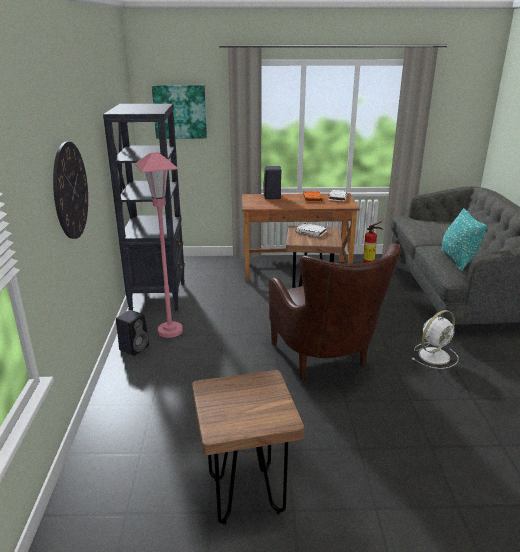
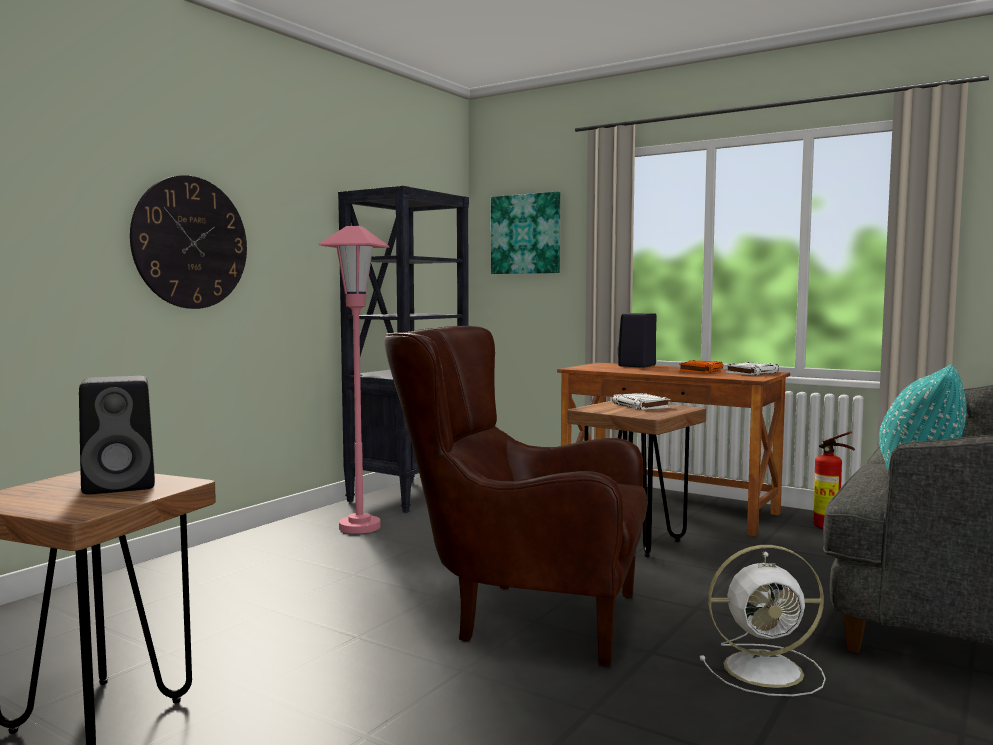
camera: 35 degrees right, 20 degrees down
black speaker [116,310,149,356] -> black speaker moved to [79,376,155,495]
brown armchair [269,243,401,380] -> brown armchair turned 90 degrees clockwise [384,326,648,667]

